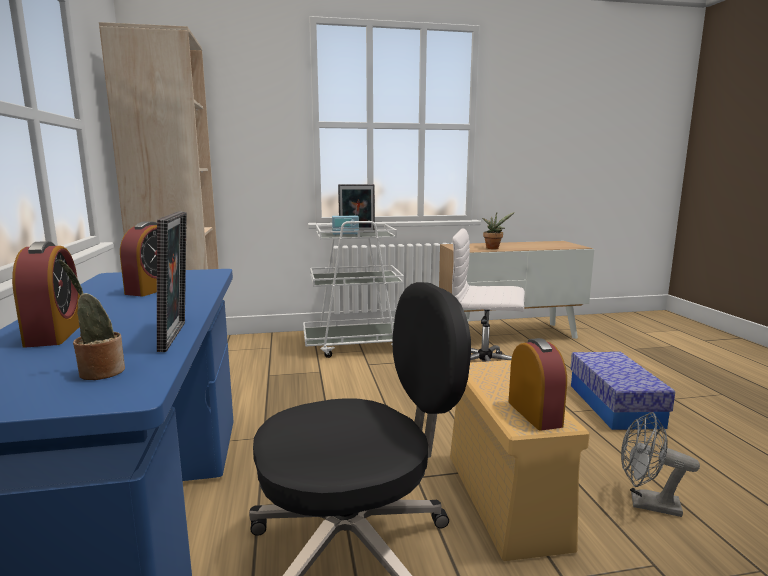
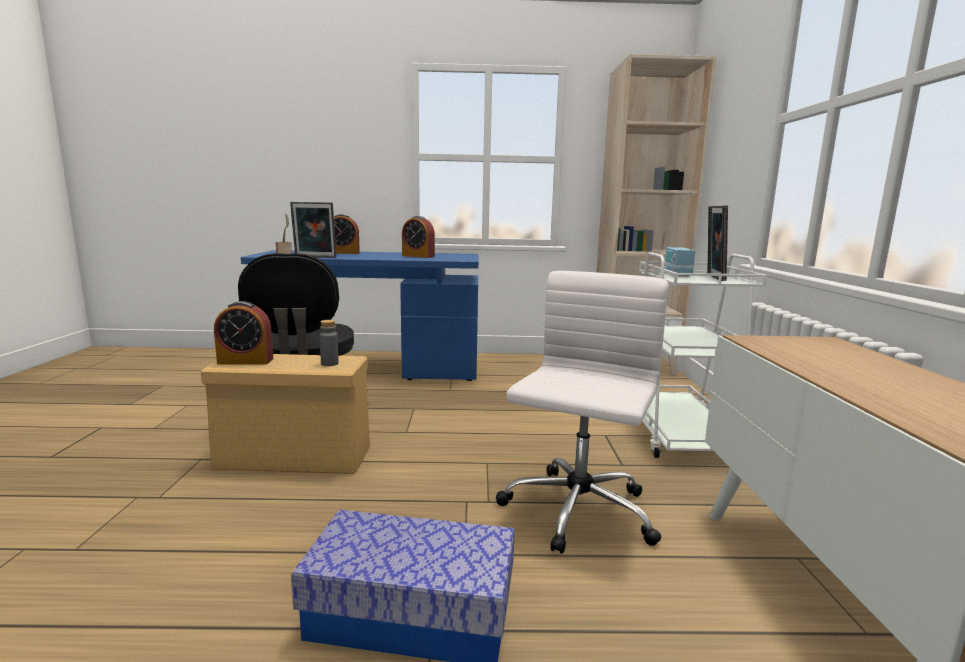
camera: 100 degrees right, 0 degrees up
potted plant [482,212,515,249] -> none
grey fan [621,412,700,517] -> none
none -> grey bottle [320,320,339,366]

